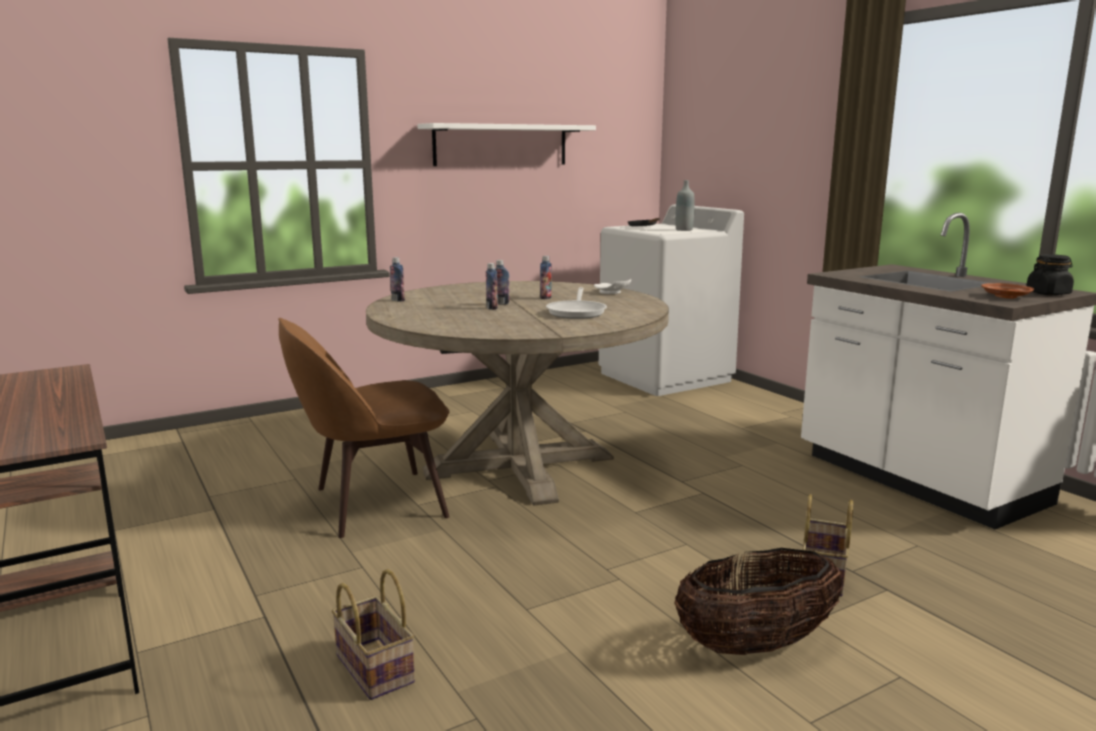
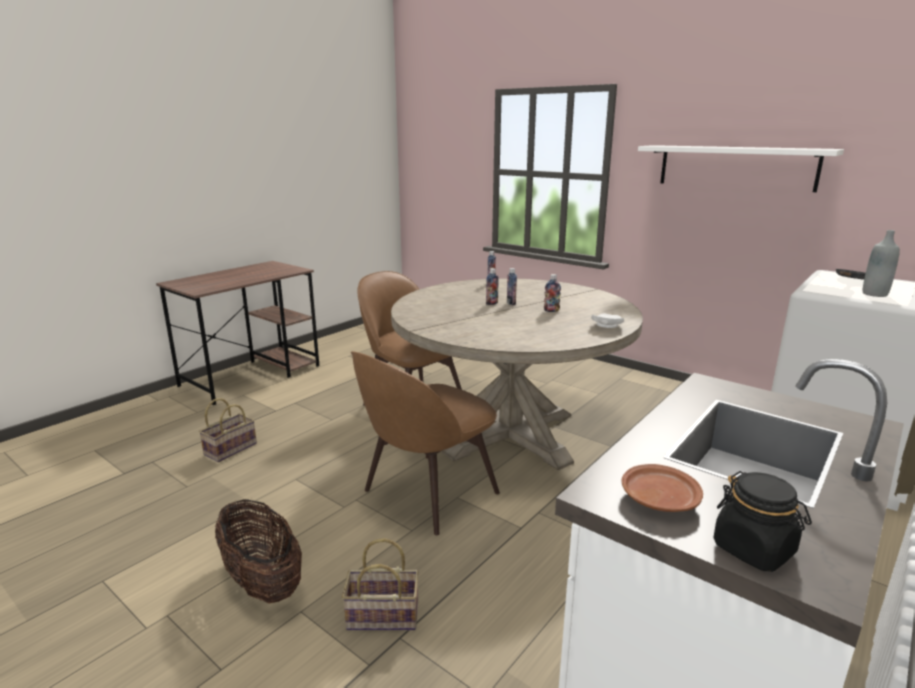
camera: 70 degrees right, 5 degrees up
frying pan [546,287,607,319] -> none
none -> brown chair [351,351,500,535]

